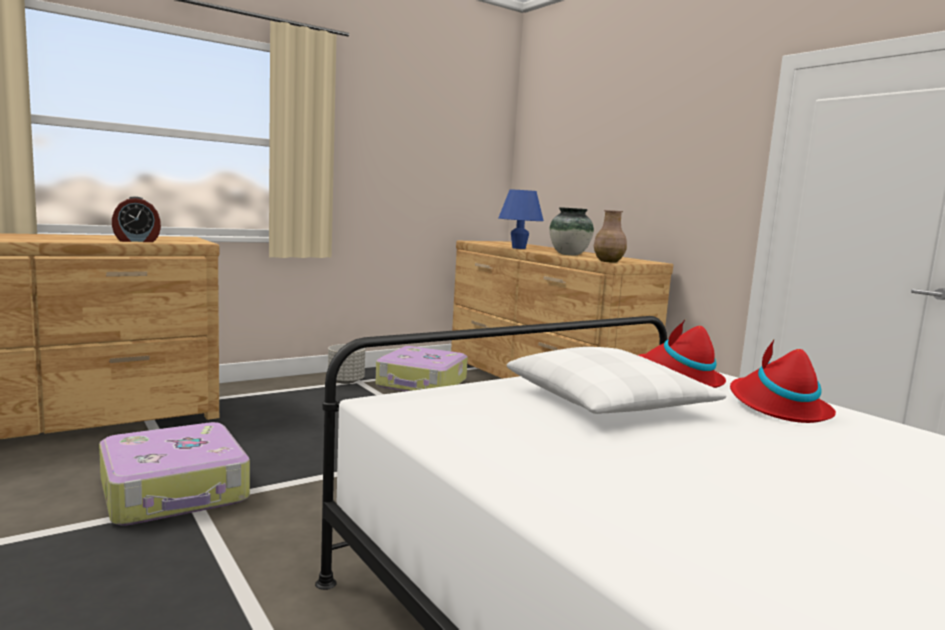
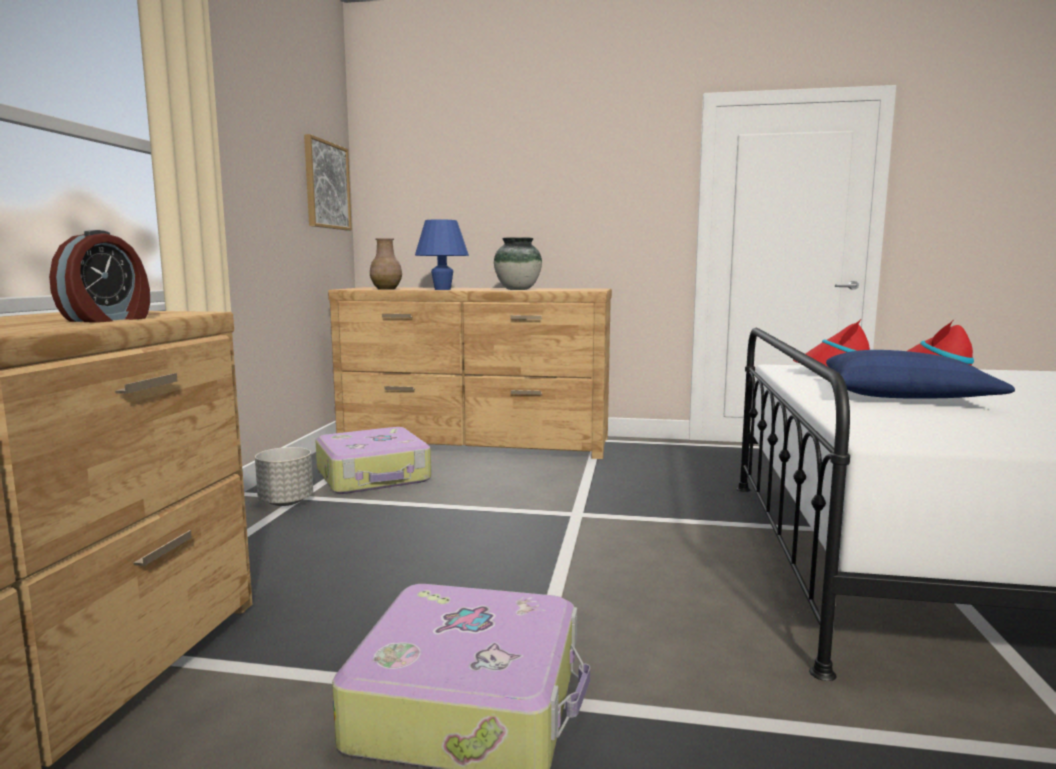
camera: 45 degrees left, 0 degrees up
white pillow [507,347,726,414] -> blue pillow [826,350,1015,399]
brown vase [594,210,627,263] -> brown vase moved to [370,238,402,290]
none -> picture [304,134,352,230]

